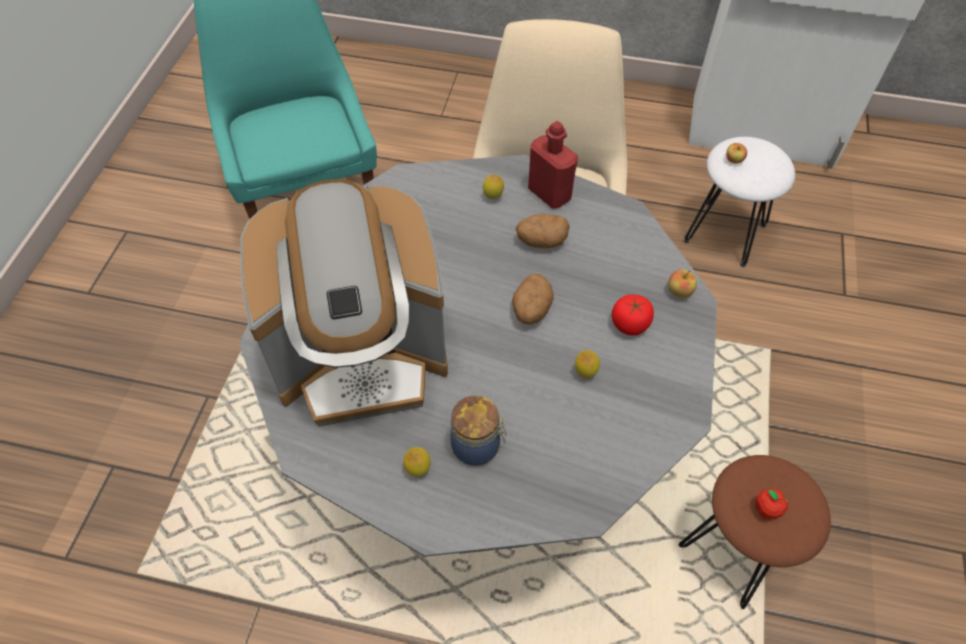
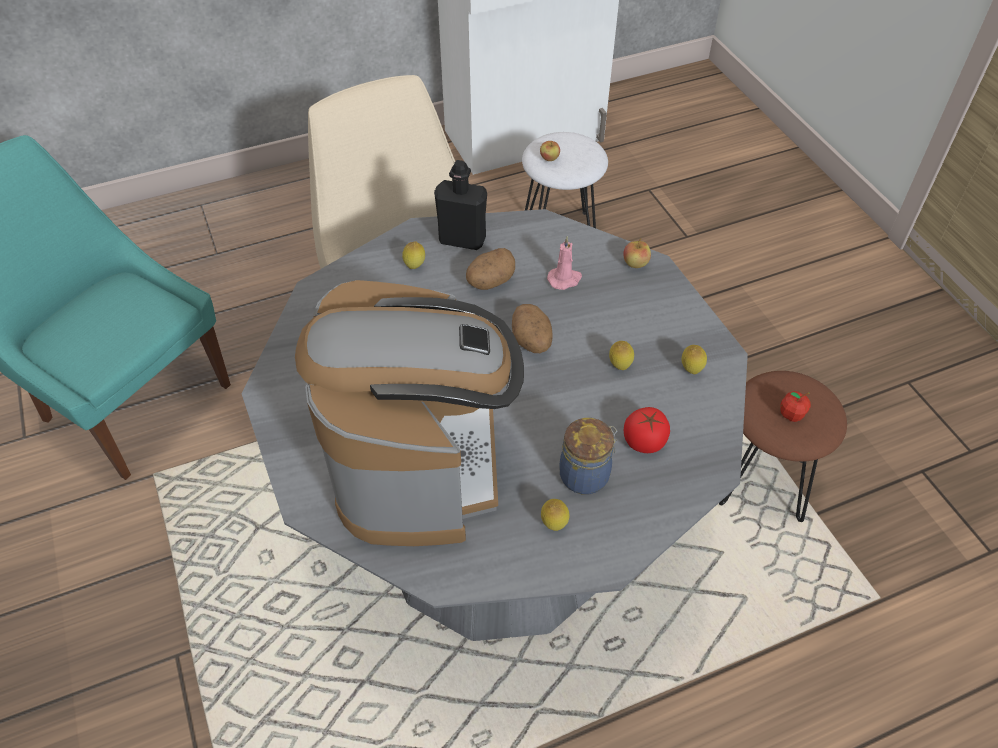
camera: 35 degrees left, 5 degrees down
coffee machine [240,179,448,427] -> coffee machine turned 45 degrees counterclockwise [295,280,524,546]
red bottle [528,121,578,209] -> black bottle [434,160,487,250]
tomato [612,295,654,335] -> tomato moved to [624,407,670,453]
none -> pink candle [547,236,582,290]
none -> lemon [681,345,707,374]

